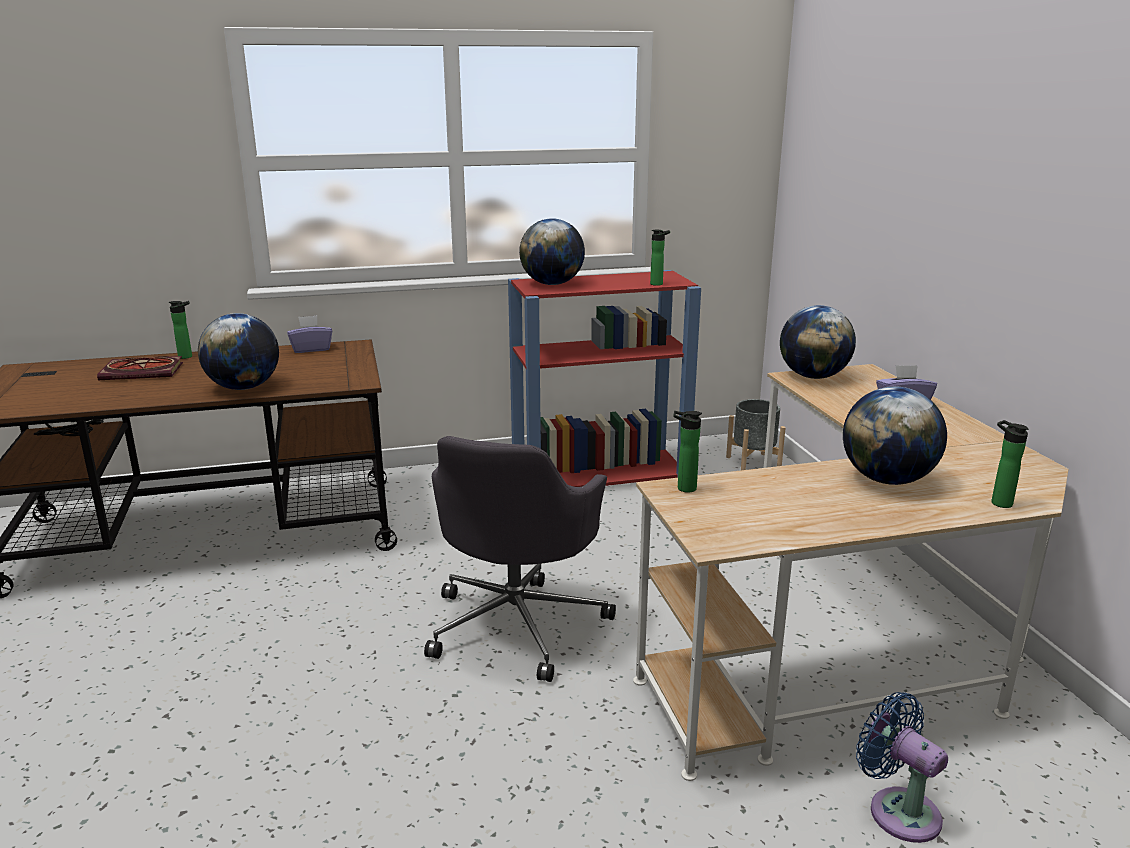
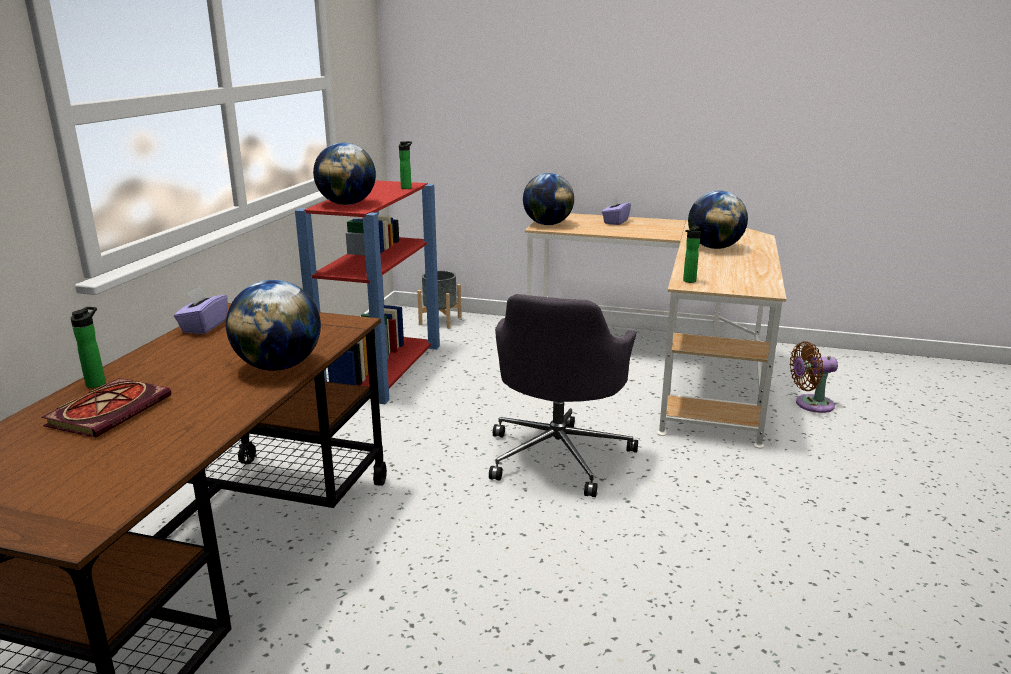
camera: 60 degrees left, 0 degrees up
grey office chair [424,436,616,682] -> grey office chair turned 60 degrees clockwise [489,294,638,497]
blue fan [856,692,948,843] -> brown fan [790,341,838,413]
bottle [991,420,1029,508] -> none

